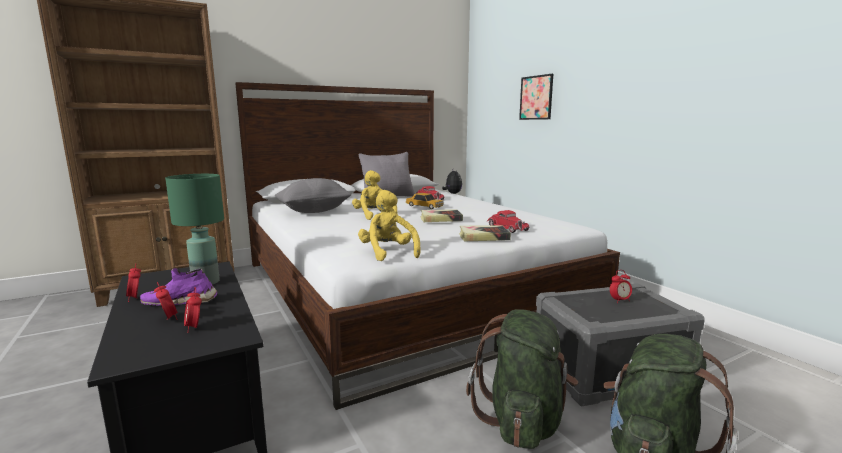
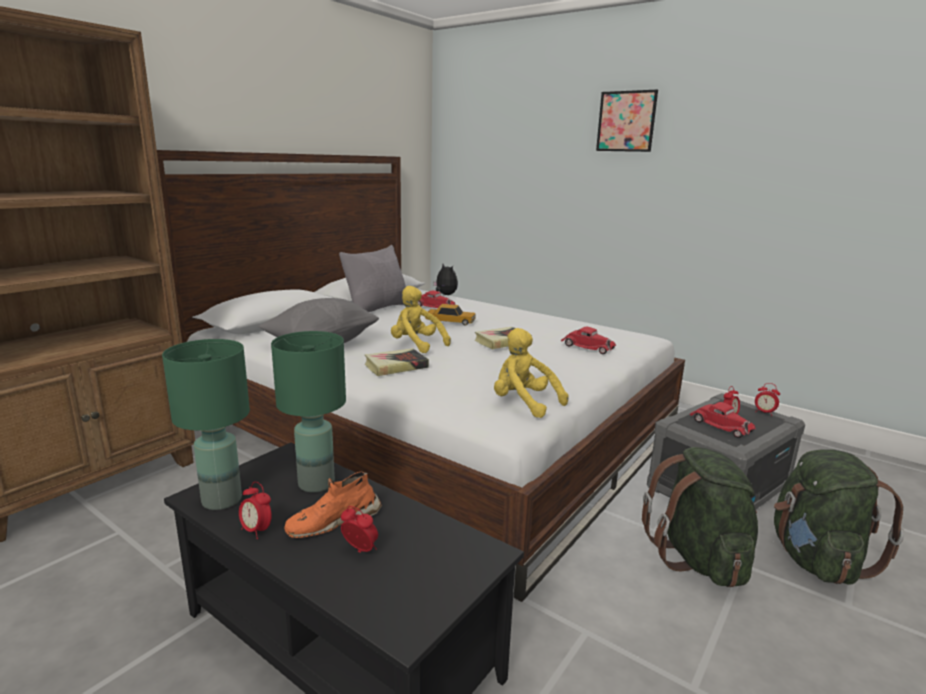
camera: 25 degrees left, 5 degrees up
purple shoe [140,268,218,306] -> orange shoe [284,471,382,538]
alarm clock [184,287,202,333] -> alarm clock moved to [755,383,780,416]
book [459,225,511,241] -> book moved to [365,348,429,376]
picture [519,74,553,120] -> picture moved to [596,90,658,152]
none -> green table lamp [162,339,250,510]
none -> red toy car [689,402,756,438]

